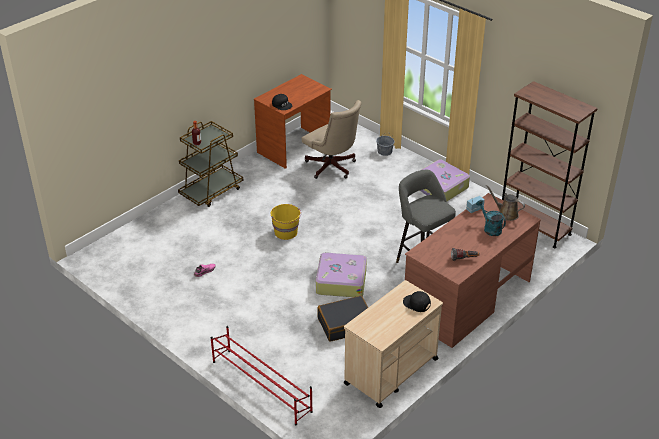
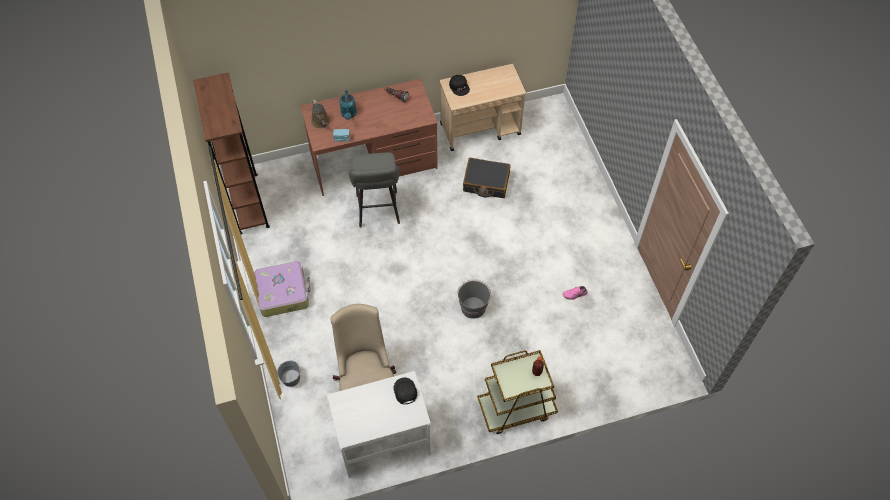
camera: 150 degrees left, 20 degrees up
red shoe rack [211,326,313,425] -> none
brown desk [254,74,332,169] -> white desk [327,371,431,478]
yellow bucket [271,204,301,240] -> grey bucket [458,280,491,319]
suitcase [316,252,367,297] -> none

